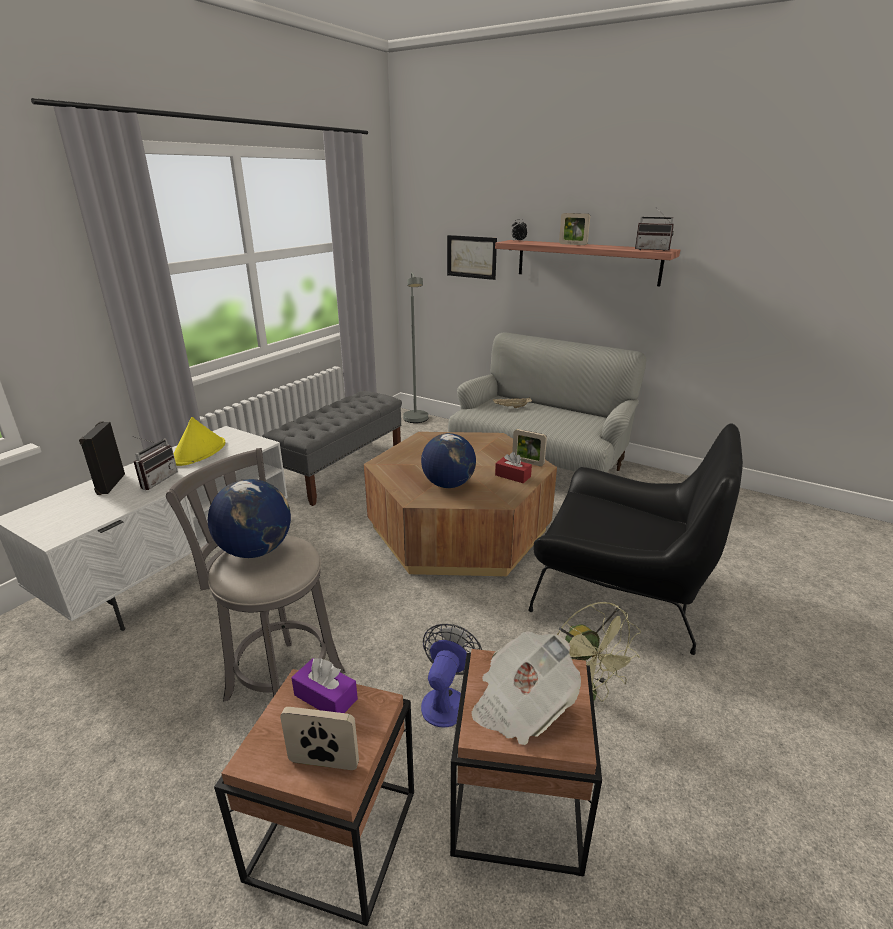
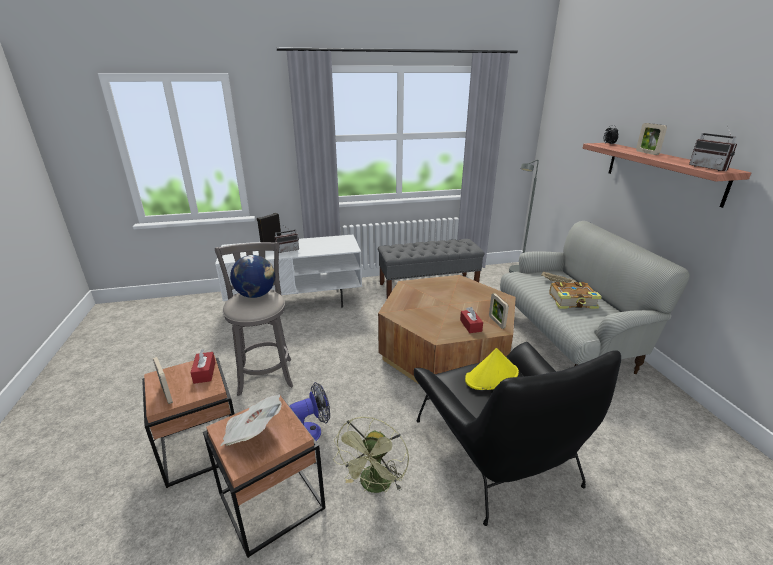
camera: 45 degrees right, 0 degrees up
yellow hat [173,417,226,466] -> yellow hat moved to [465,348,519,390]
purple tissue box [291,658,358,713] -> red tissue box [191,349,215,384]
globe [421,433,476,488] -> none
picture [447,235,497,280] -> none
none -> book [549,282,602,309]

